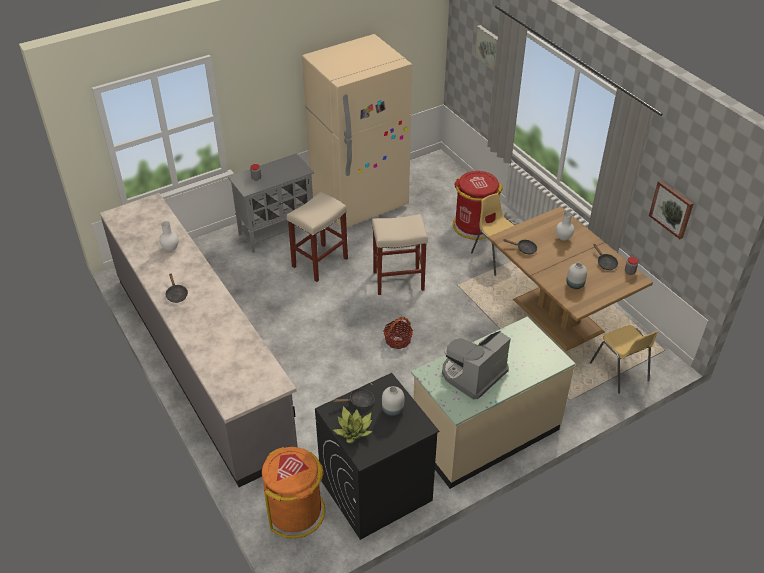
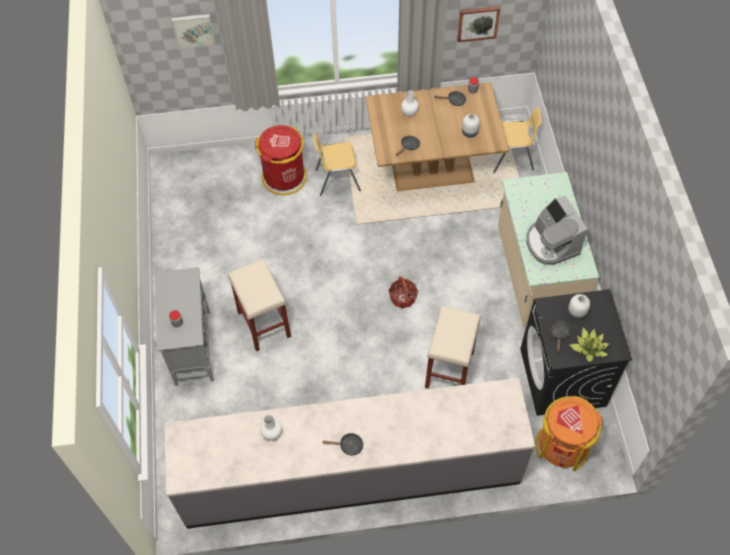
camera: 65 degrees left, 15 degrees up
beige fridge [302,34,412,227] -> none
beige stool [372,214,428,295] -> beige stool moved to [425,306,480,389]

